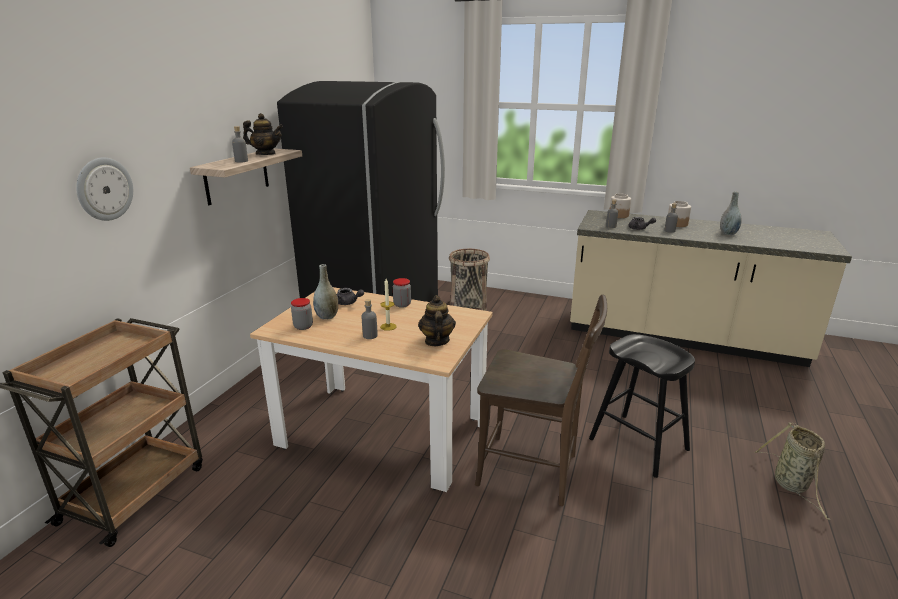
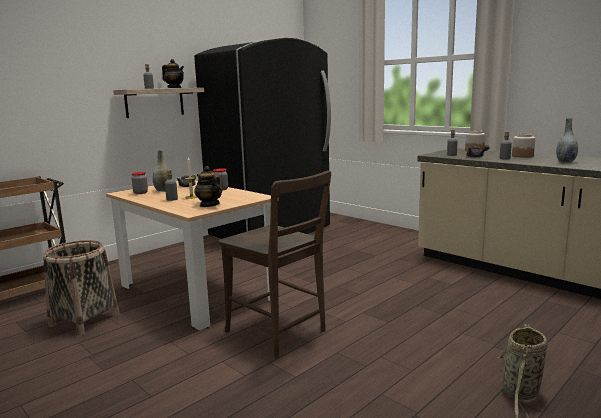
camera: 25 degrees right, 10 degrees down
wall clock [76,158,133,221] -> none
teapot [418,295,456,346] -> teapot turned 60 degrees counterclockwise [194,166,222,207]
basket [449,249,490,311] -> basket moved to [43,240,120,336]
black stool [589,334,695,478] -> none

